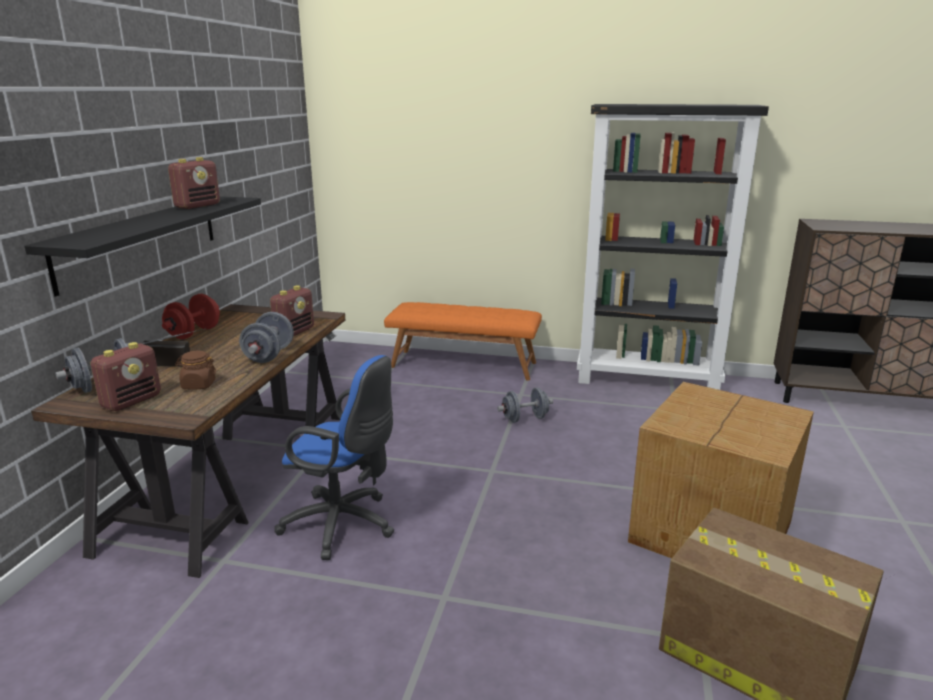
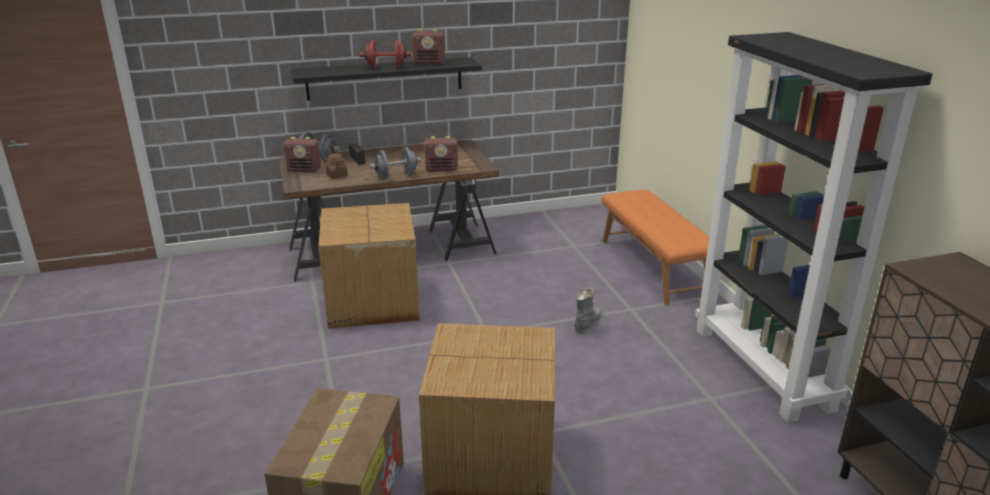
camera: 60 degrees right, 5 degrees up
red dumbbell [162,294,220,339] -> red dumbbell moved to [360,40,411,69]
blue office chair [274,355,394,560] -> cardboard box [318,203,420,329]
grey dumbbell [497,387,553,423] -> grey boot [575,288,602,334]

